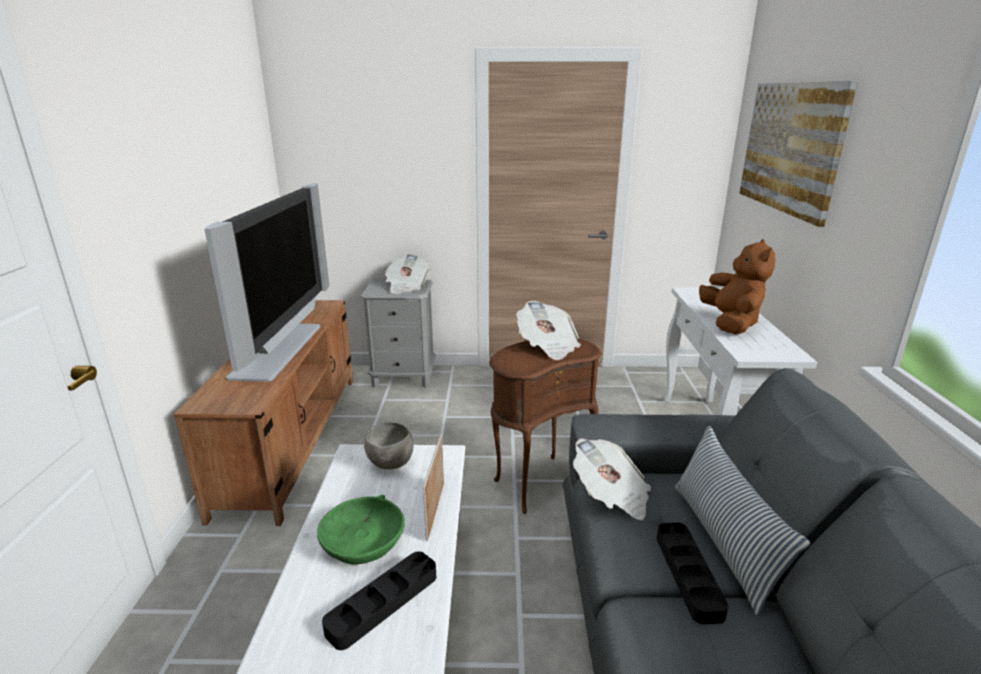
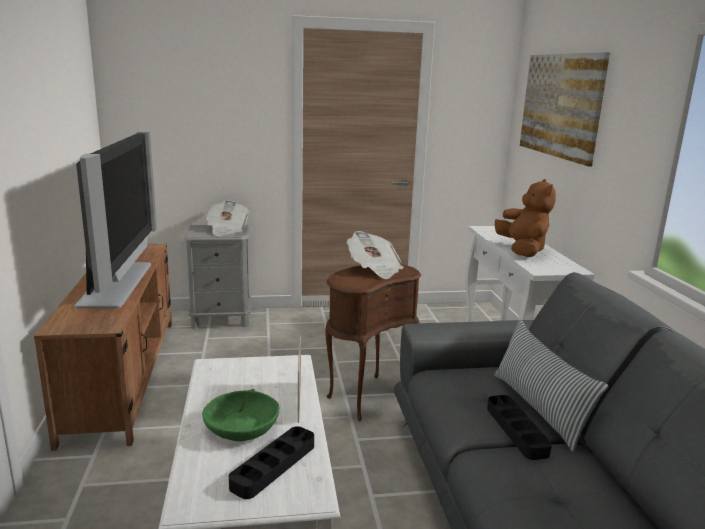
camera: 10 degrees left, 5 degrees down
grey bowl [364,422,414,470] -> none
newspaper [573,438,651,520] -> none

